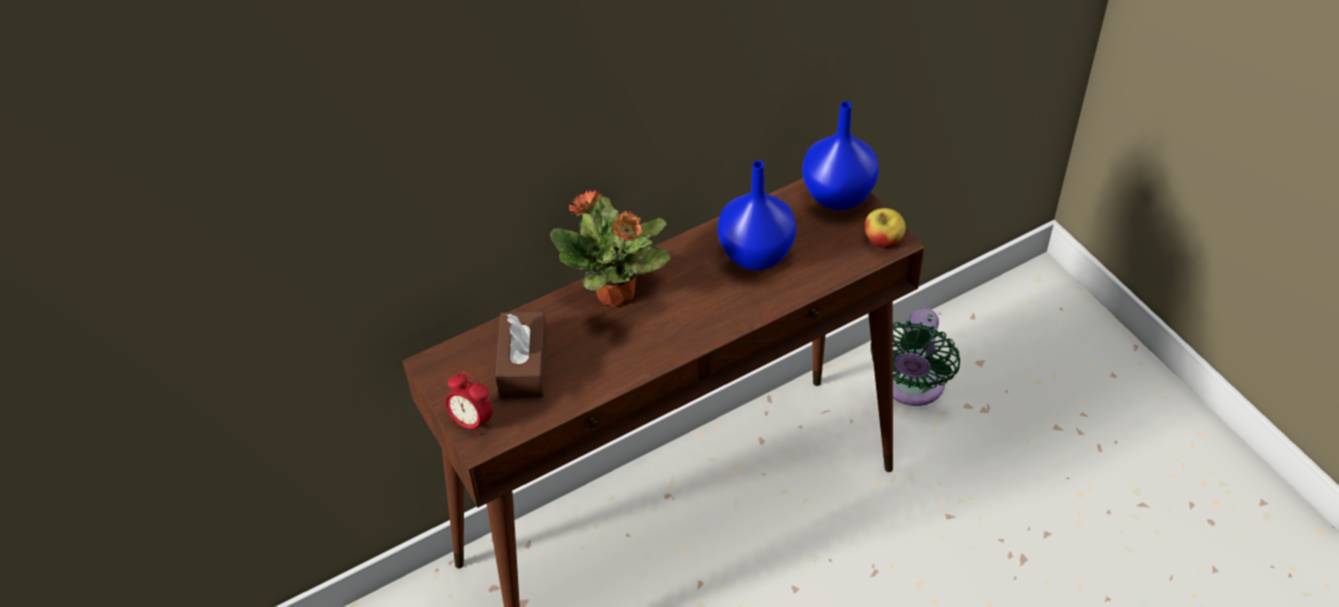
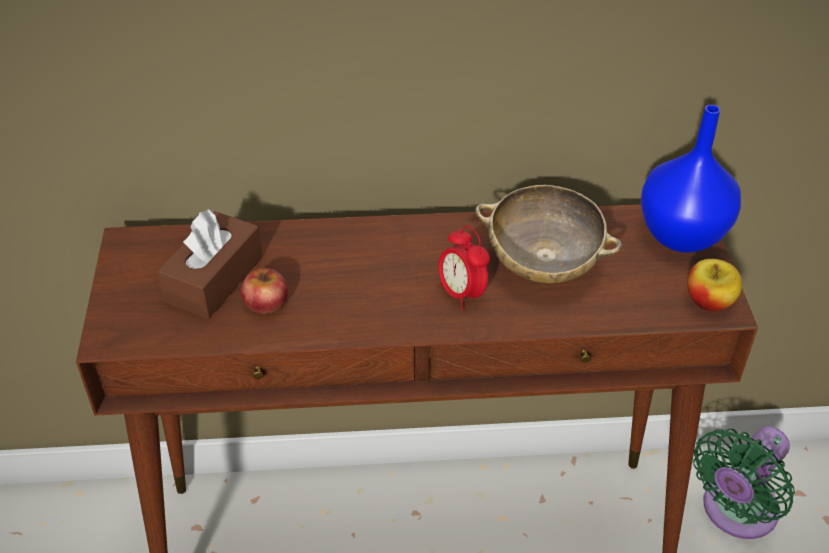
camera: 25 degrees right, 5 degrees down
alarm clock [445,371,493,436] -> alarm clock moved to [438,226,490,310]
potted plant [550,190,671,307] -> none
blue vase [717,160,796,271] -> beige bowl [475,185,622,283]
none -> apple [241,268,288,314]

